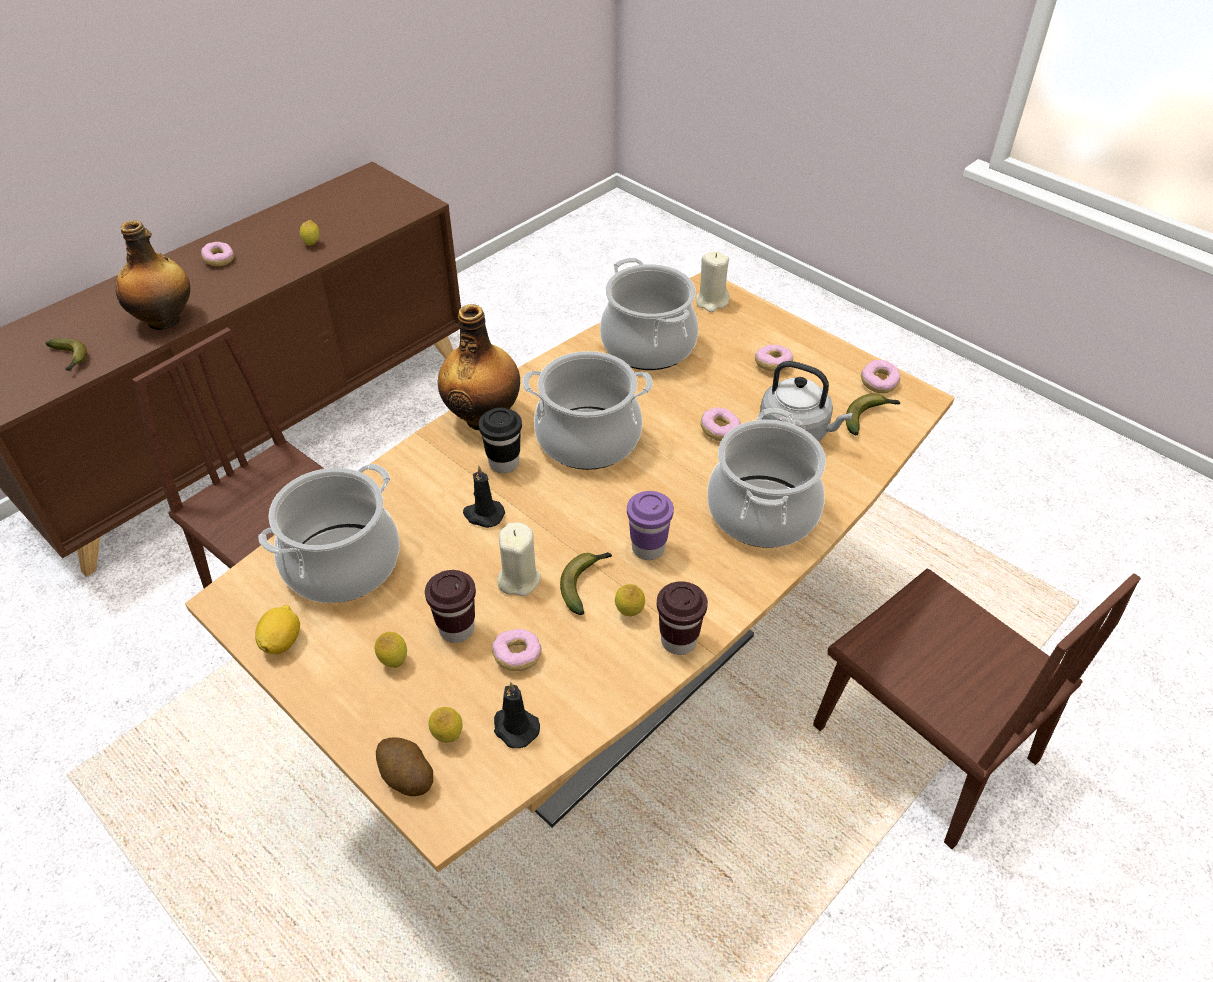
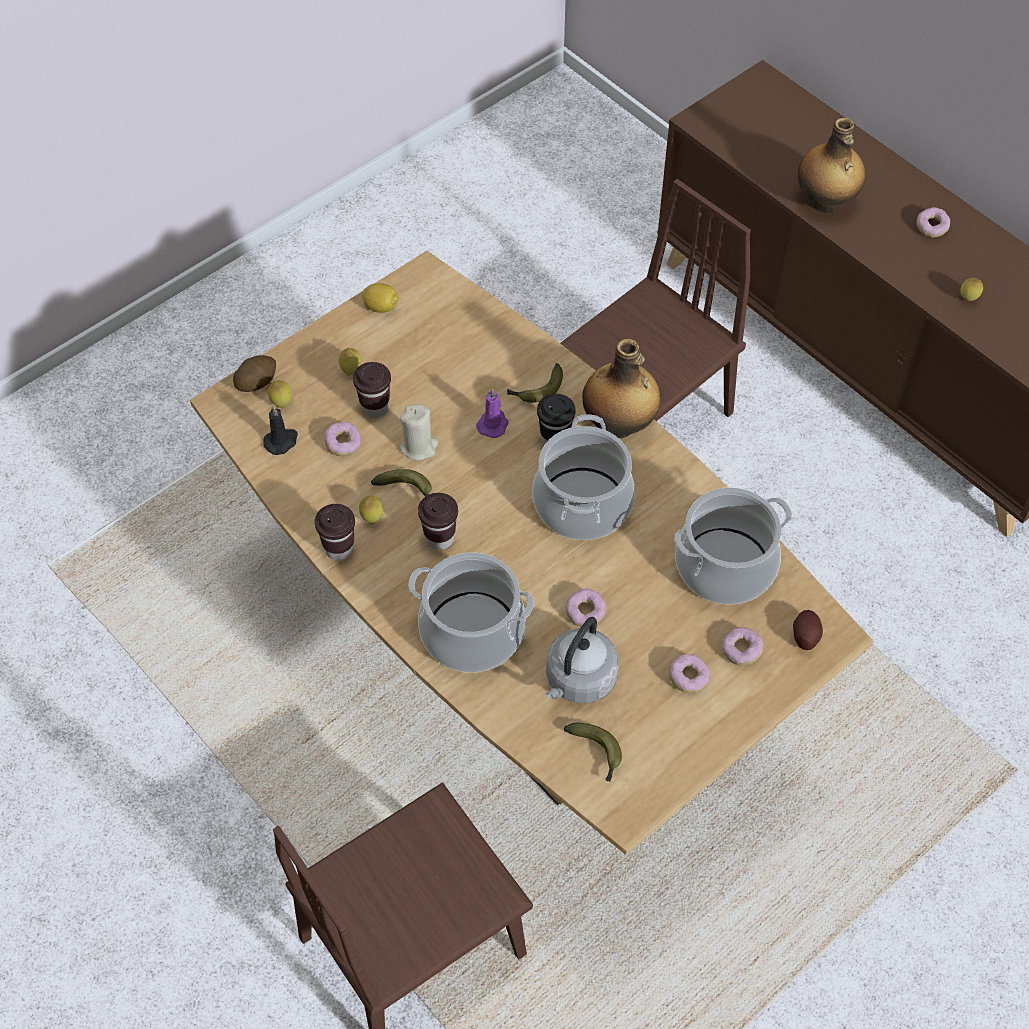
camera: 95 degrees right, 10 degrees up
banana [46,338,87,372] -> banana moved to [507,363,563,403]
cooking pot [258,463,400,603] -> none
black candle [463,466,505,528] -> purple candle [476,388,509,438]
purple cup [627,491,674,560] -> brown cup [418,493,458,550]
beige candle [696,252,730,312] -> potato [793,610,823,650]
donut [861,360,901,393] -> donut moved to [722,627,763,666]

